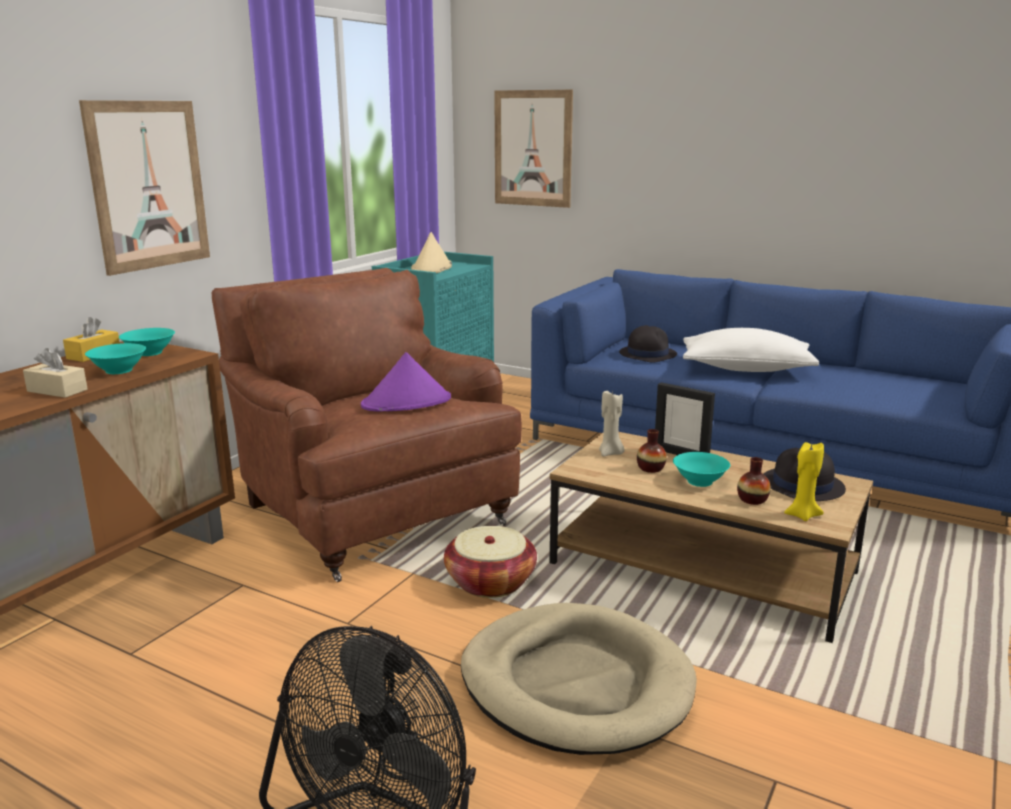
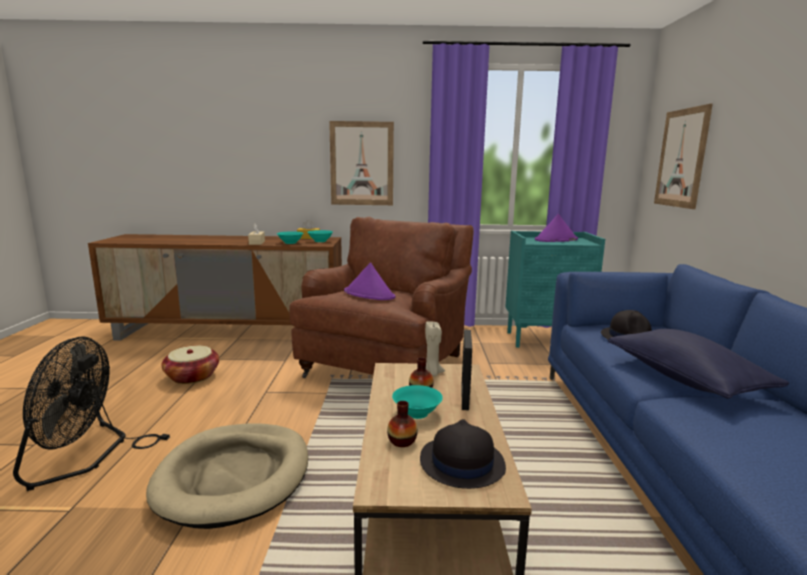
camera: 60 degrees right, 5 degrees down
beige hat [411,232,452,273] -> purple hat [535,214,578,242]
basket [444,526,537,598] -> basket moved to [162,346,219,384]
white pillow [683,328,819,372] -> blue pillow [608,329,789,399]
yellow candle [784,442,824,521] -> none

